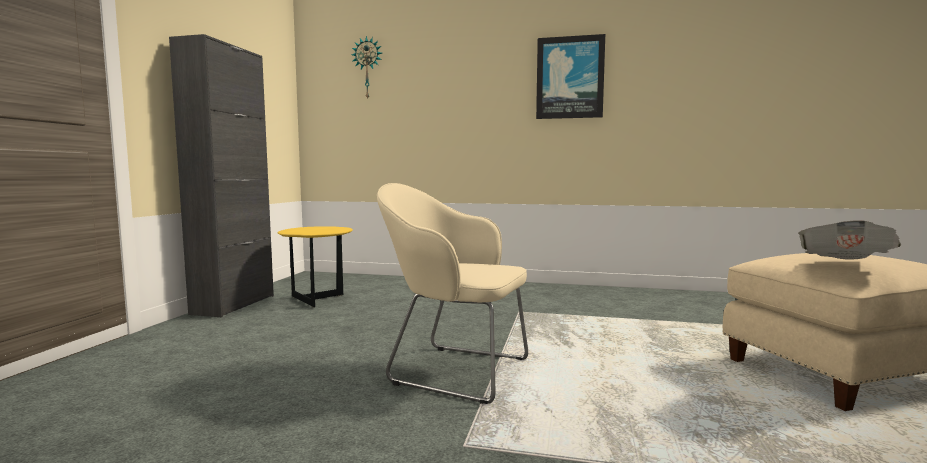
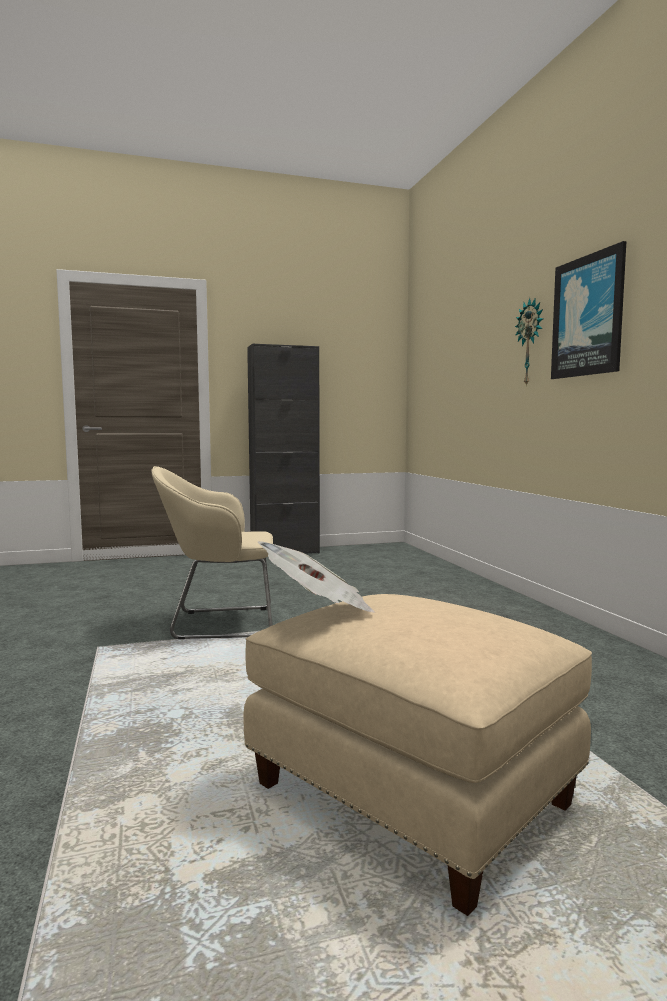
camera: 60 degrees right, 0 degrees up
yellow side table [278,226,353,308] -> none
wall clock [351,36,382,100] -> wall clock moved to [515,298,543,387]
beige armchair [377,183,528,404] -> beige armchair turned 90 degrees counterclockwise [151,466,273,639]

